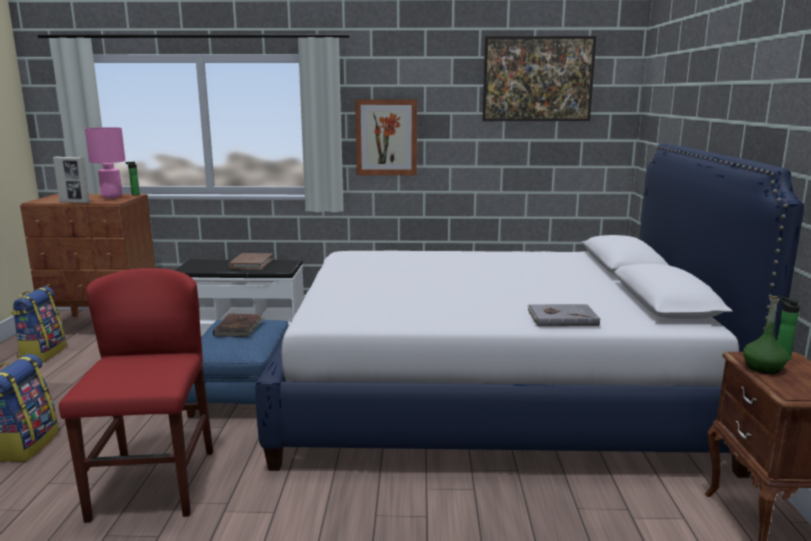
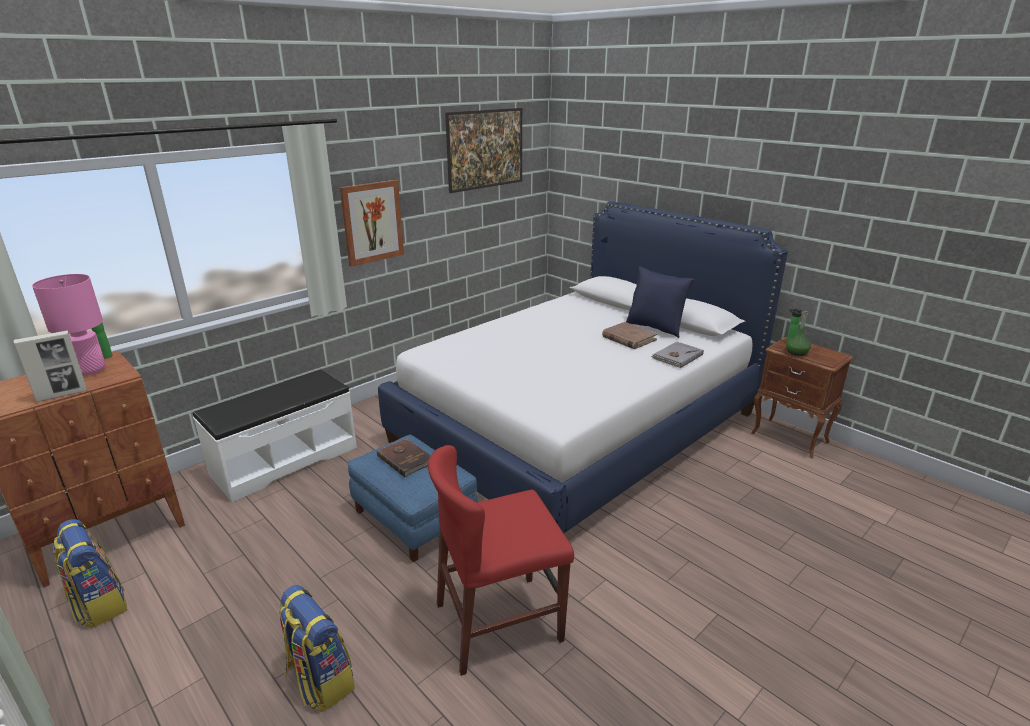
camera: 45 degrees left, 10 degrees up
red chair [59,268,213,523] -> red chair turned 60 degrees counterclockwise [428,445,574,676]
brown book [228,253,273,270] -> brown book moved to [602,322,657,349]
none -> blue pillow [626,266,694,338]

